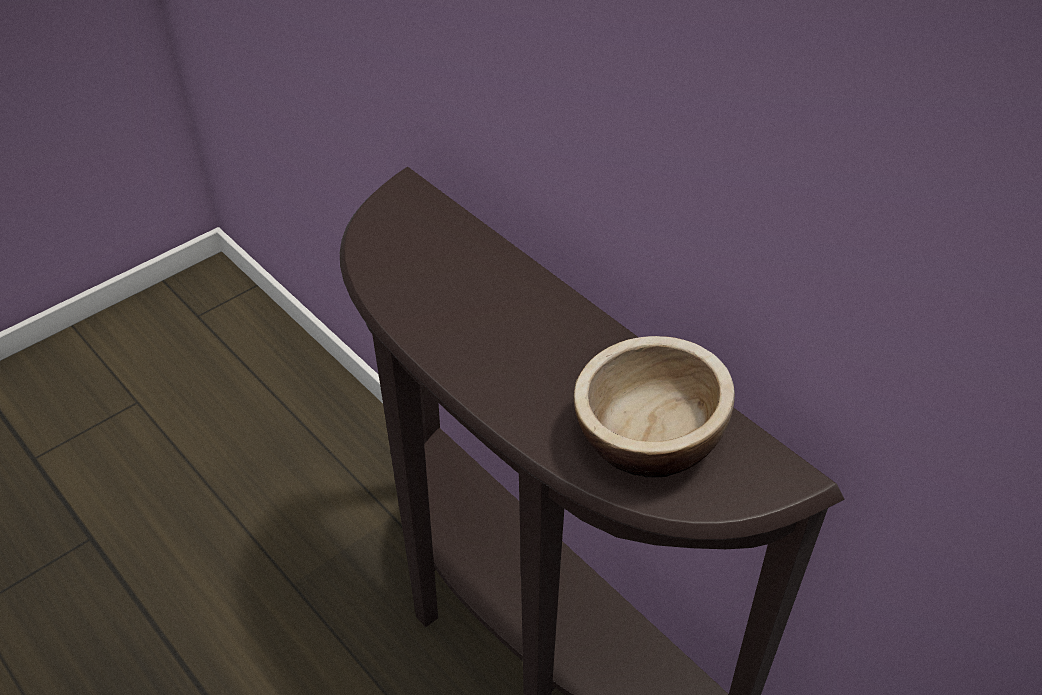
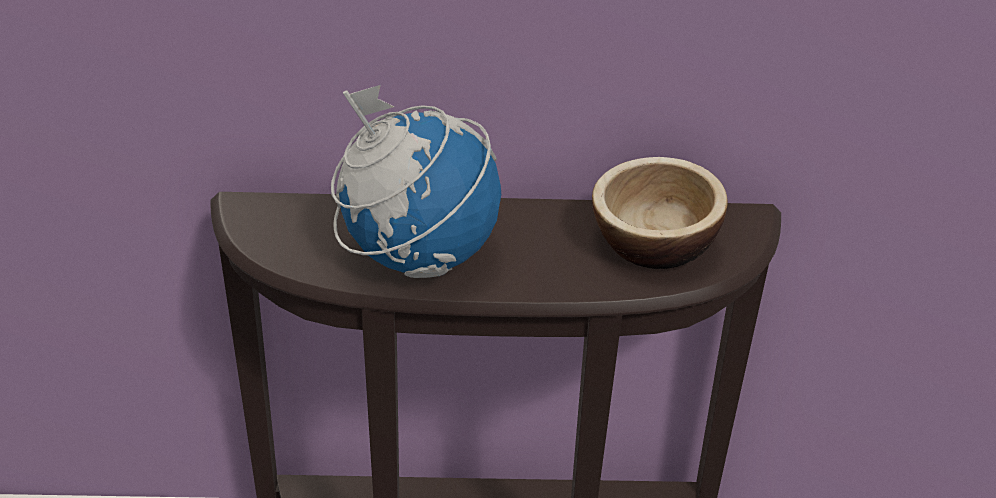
camera: 50 degrees left, 10 degrees down
none -> globe [331,85,501,278]

